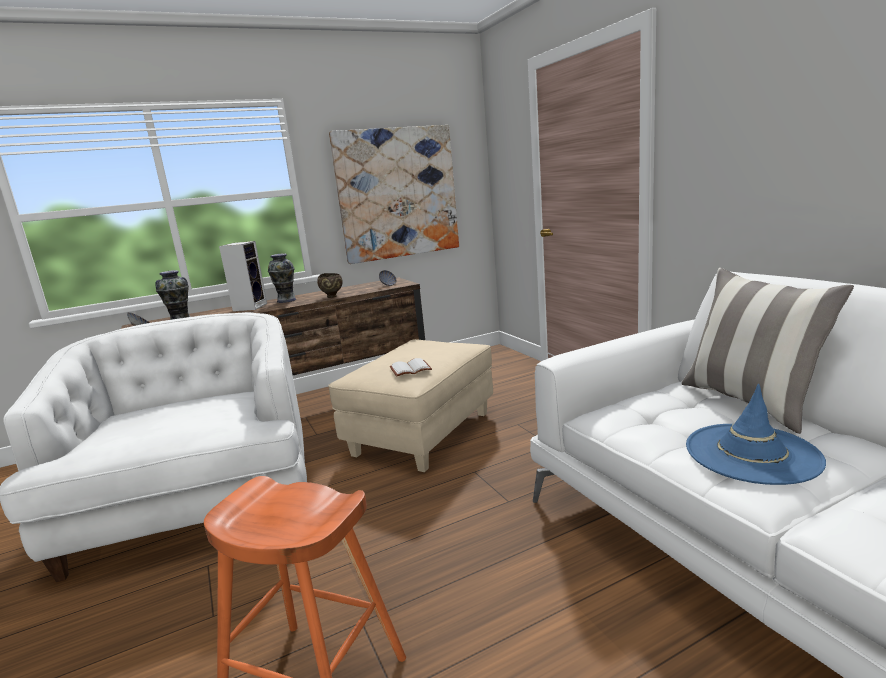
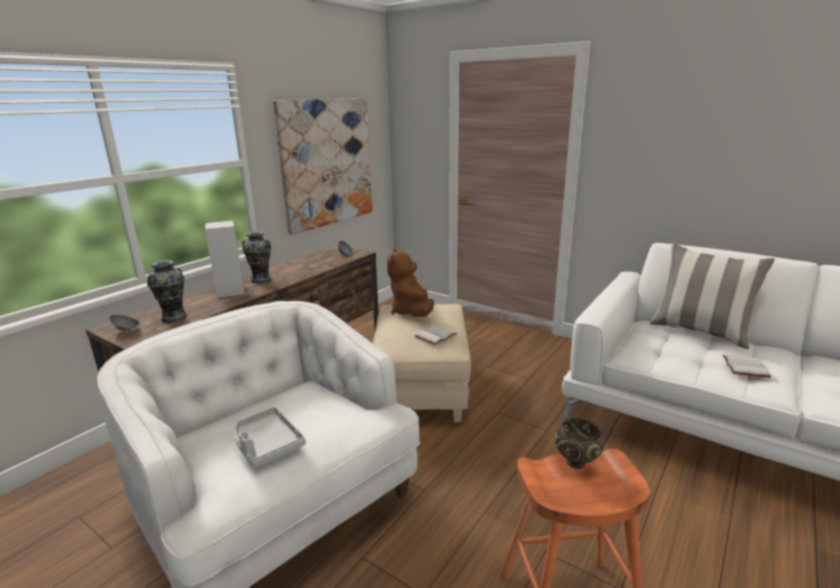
camera: 30 degrees left, 5 degrees up
brown bowl [317,273,343,298] -> brown bowl moved to [555,418,604,469]
blue hat [686,384,826,485] -> white book [723,354,771,378]
none -> grey tray [235,406,306,468]
none -> brown plush toy [387,249,434,317]

